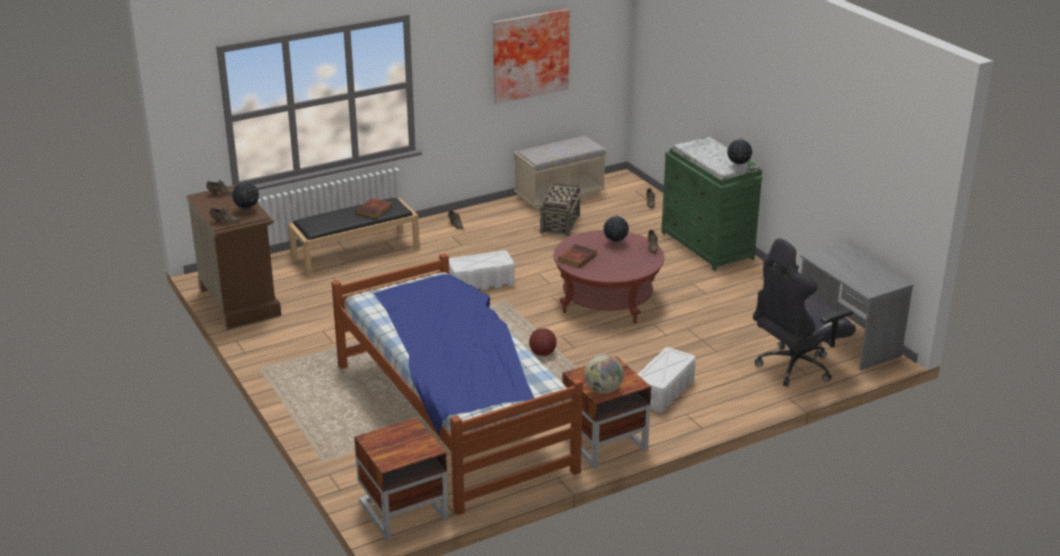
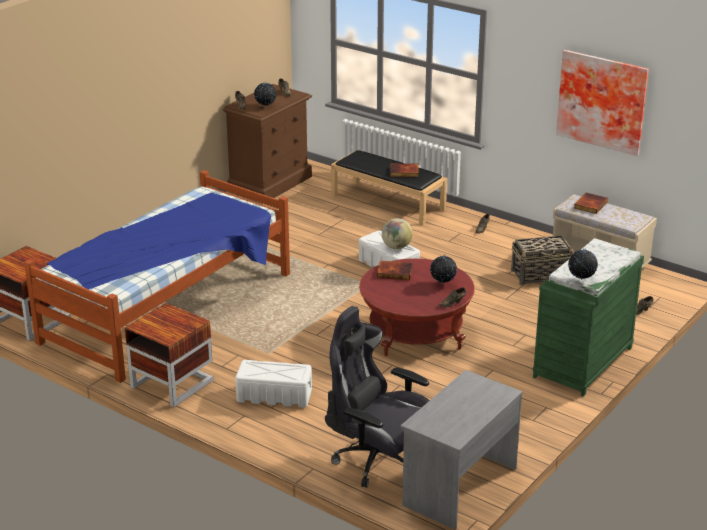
camera: 65 degrees right, 0 degrees up
basketball [529,328,557,356] -> none
globe [584,354,624,394] -> globe moved to [382,218,413,249]
none -> book [574,193,608,214]

